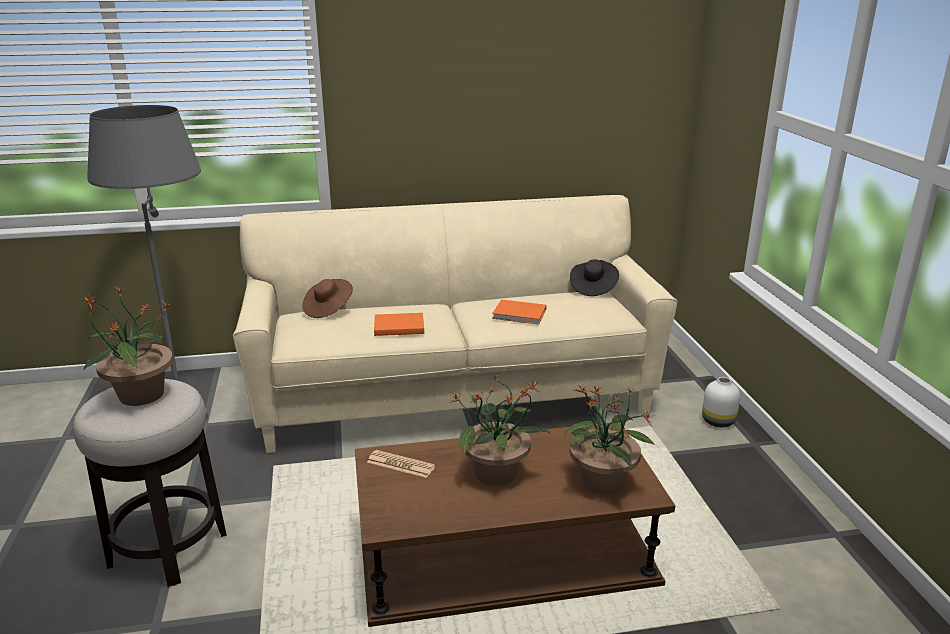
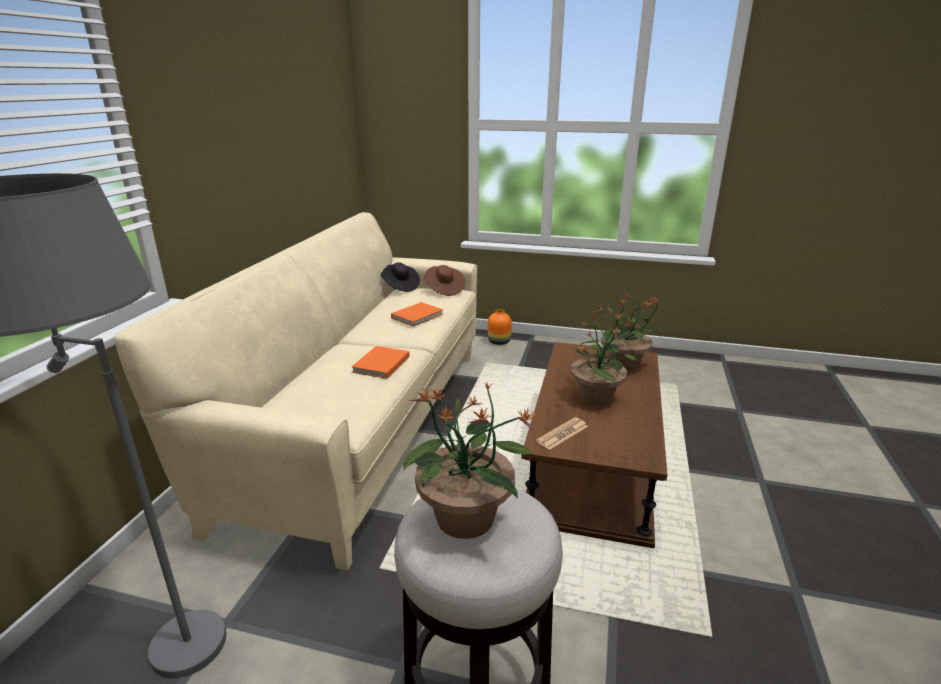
camera: 65 degrees left, 0 degrees up
brown hat [302,279,353,318] -> brown hat moved to [424,265,465,296]
white vase [702,377,740,428] -> orange vase [488,309,512,345]

